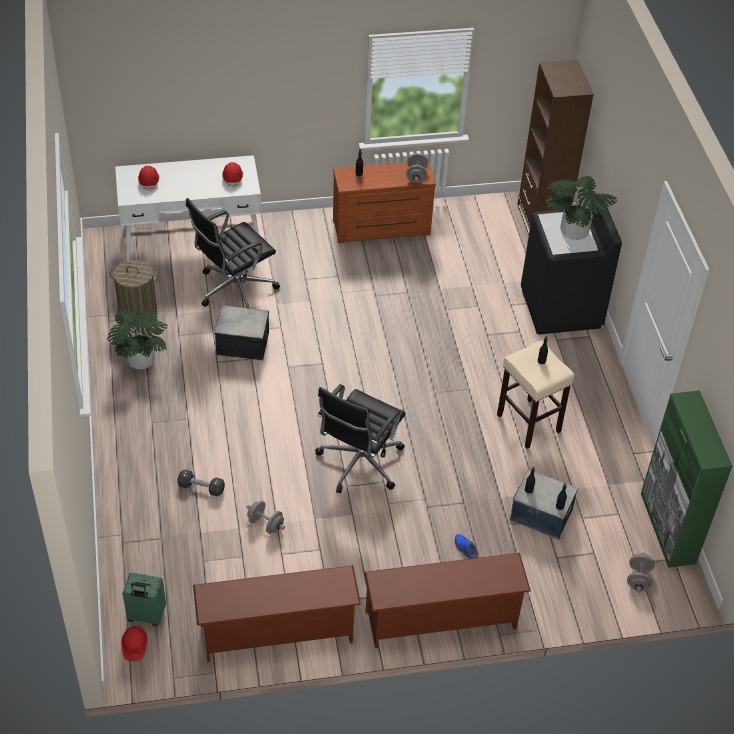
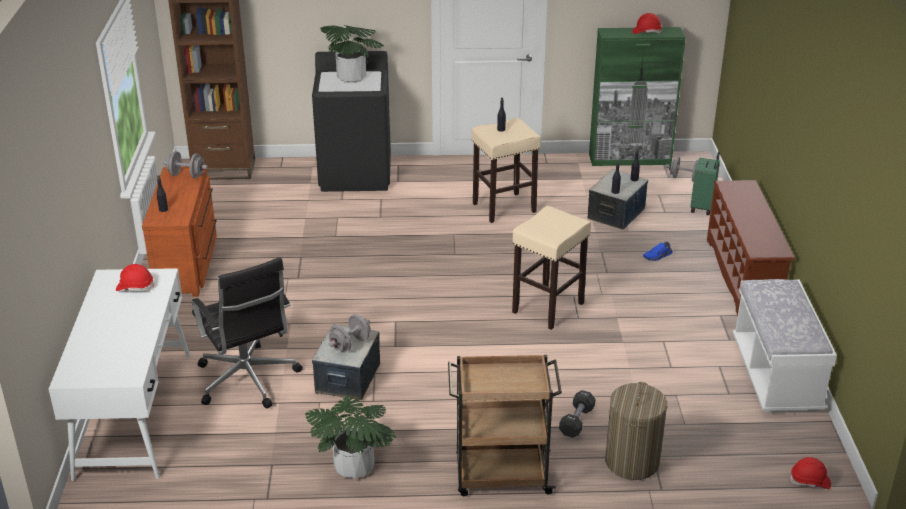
camera: 80 degrees left, 15 degrees down
laundry basket [109,260,158,326] -> laundry basket moved to [605,382,667,480]
green suitcase [123,572,166,626] -> green suitcase moved to [690,152,720,215]
red hard hat [138,166,159,191] -> red hard hat moved to [632,13,662,34]
brown shoe rack [193,565,361,662] -> white bench [733,279,837,412]
grey dumbbell [246,501,285,534] -> grey dumbbell moved to [329,314,370,352]
black office chair [315,384,406,493] -> beige stool [512,206,591,330]
none -> brown cart [448,355,562,496]

